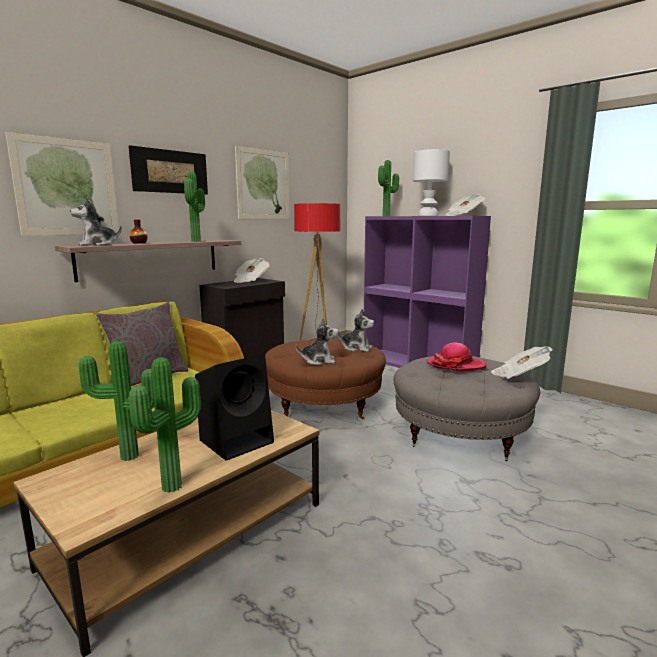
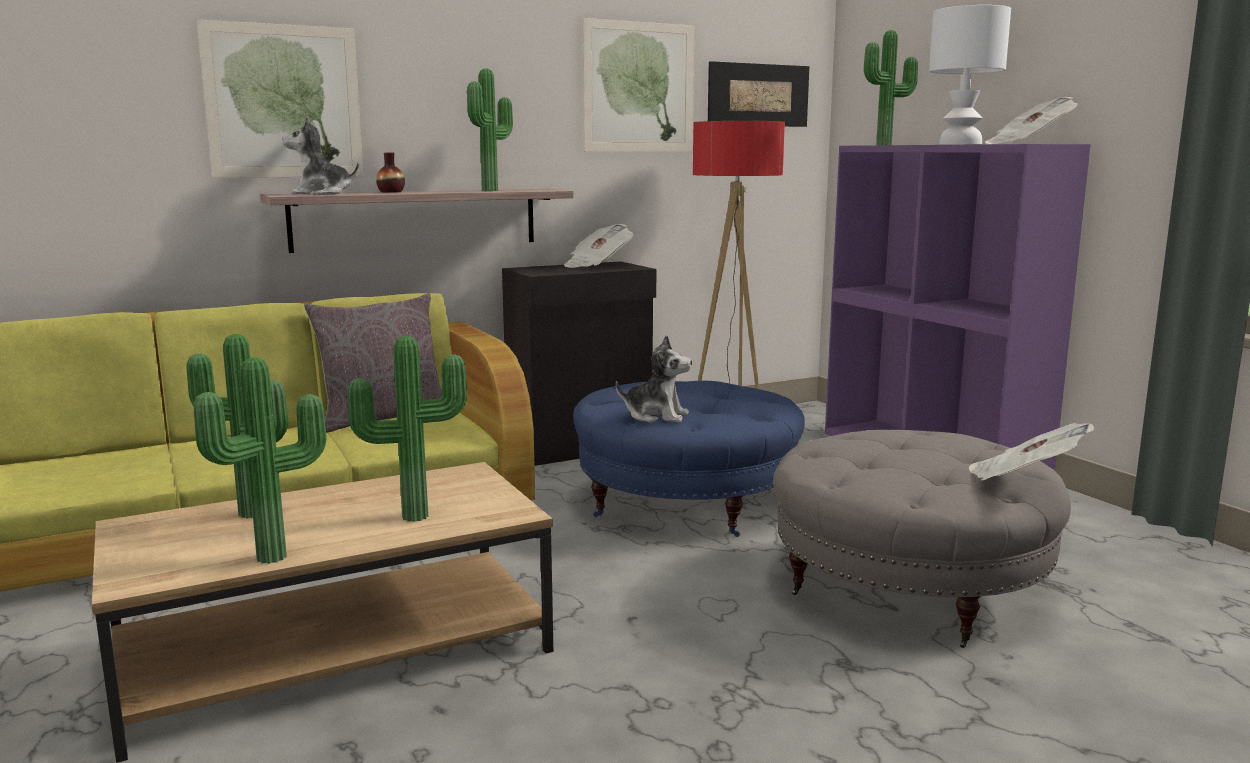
camera: 20 degrees right, 0 degrees up
picture [128,145,208,194] -> picture moved to [708,61,809,127]
black speaker [195,354,274,461] -> potted plant [348,336,467,522]
brown ottoman [265,339,386,419] -> blue ottoman [573,381,805,537]
plush toy [338,309,374,352] -> none
hat [426,342,487,371] -> none

